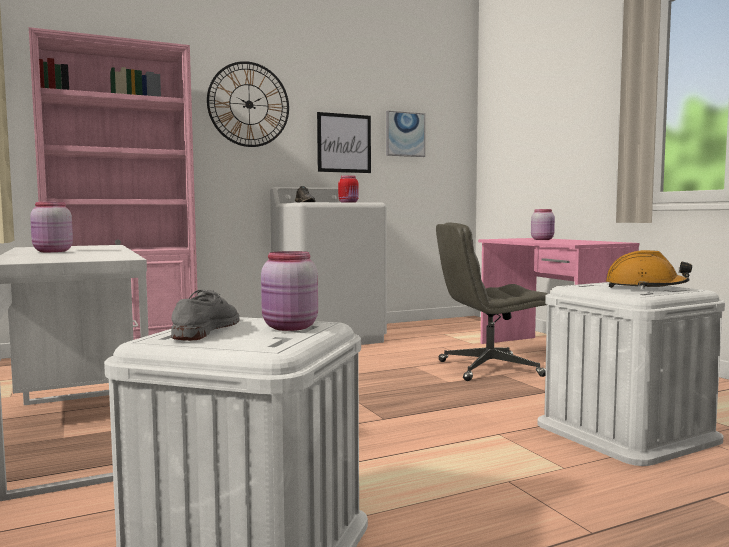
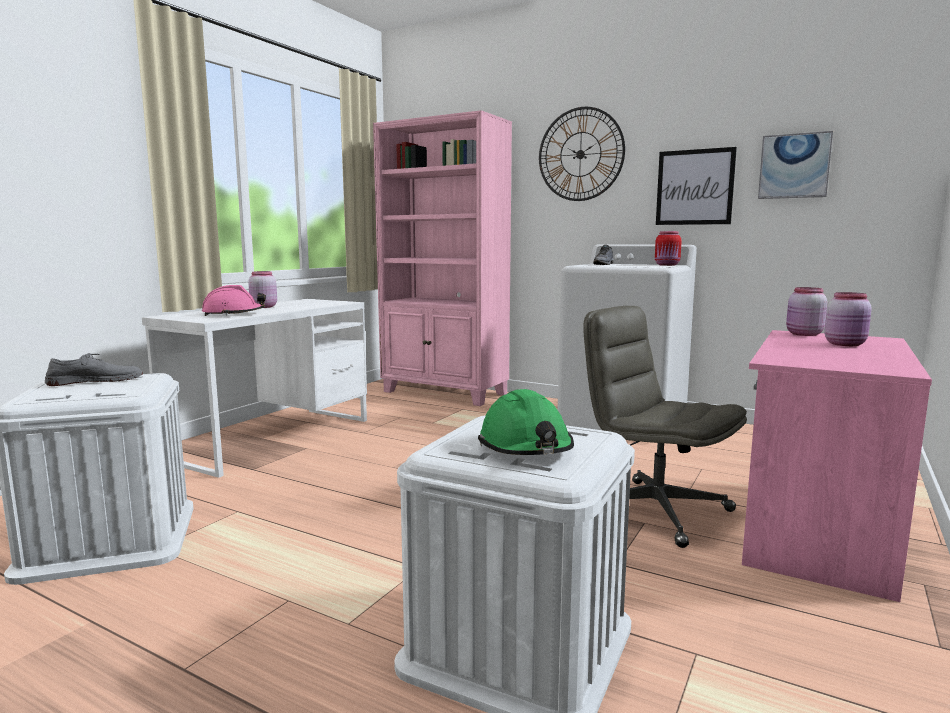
camera: 55 degrees right, 5 degrees up
pink jar [261,251,318,331] -> pink jar moved to [786,287,827,336]
orange hard hat [606,250,692,289] -> green hard hat [478,389,574,455]
none -> pink hard hat [202,285,266,316]

